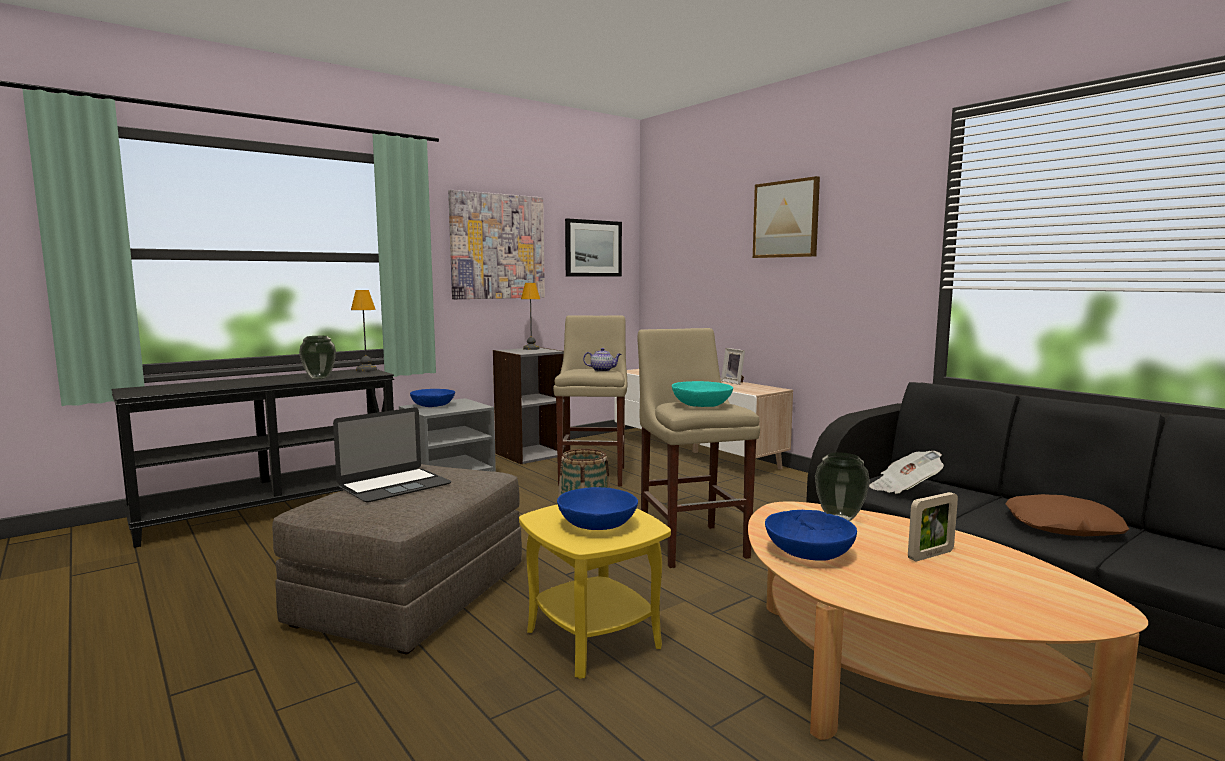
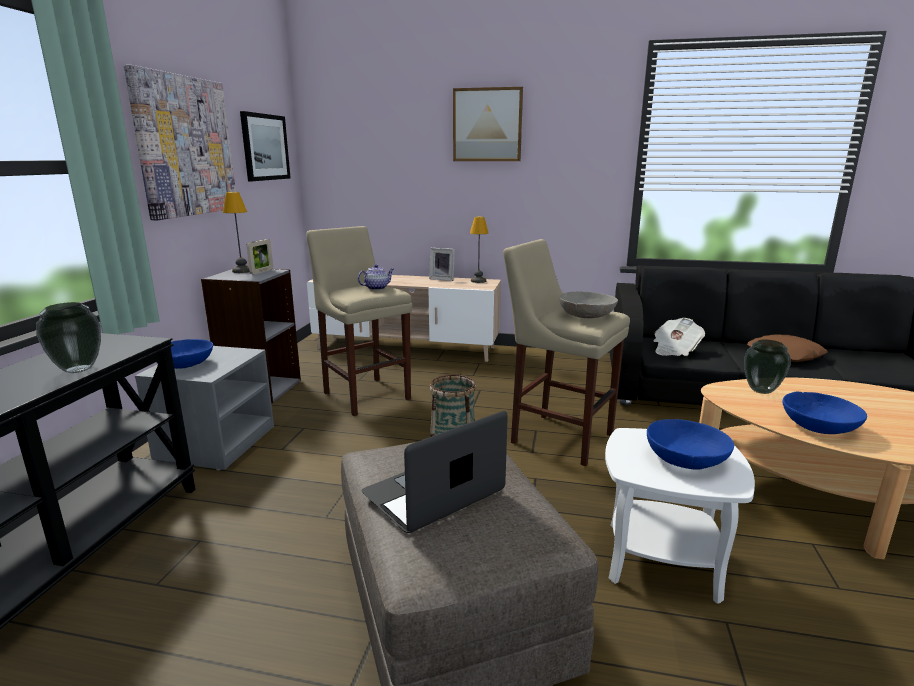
camera: 40 degrees left, 10 degrees up
laptop [333,407,452,503] -> laptop turned 135 degrees counterclockwise [362,411,508,533]
table lamp [351,290,377,372] -> table lamp moved to [470,217,488,283]
yellow side table [519,504,671,679] -> white side table [605,428,755,604]
turquoise bowl [672,381,733,407] -> grey bowl [559,291,618,318]
picture frame [908,492,958,561] -> picture frame moved to [247,239,273,274]

